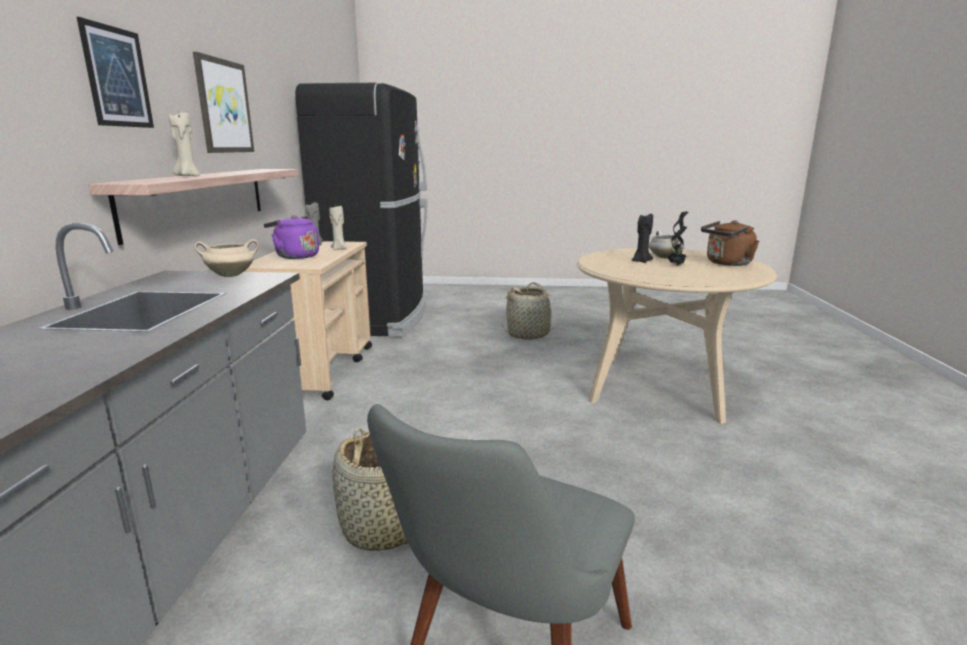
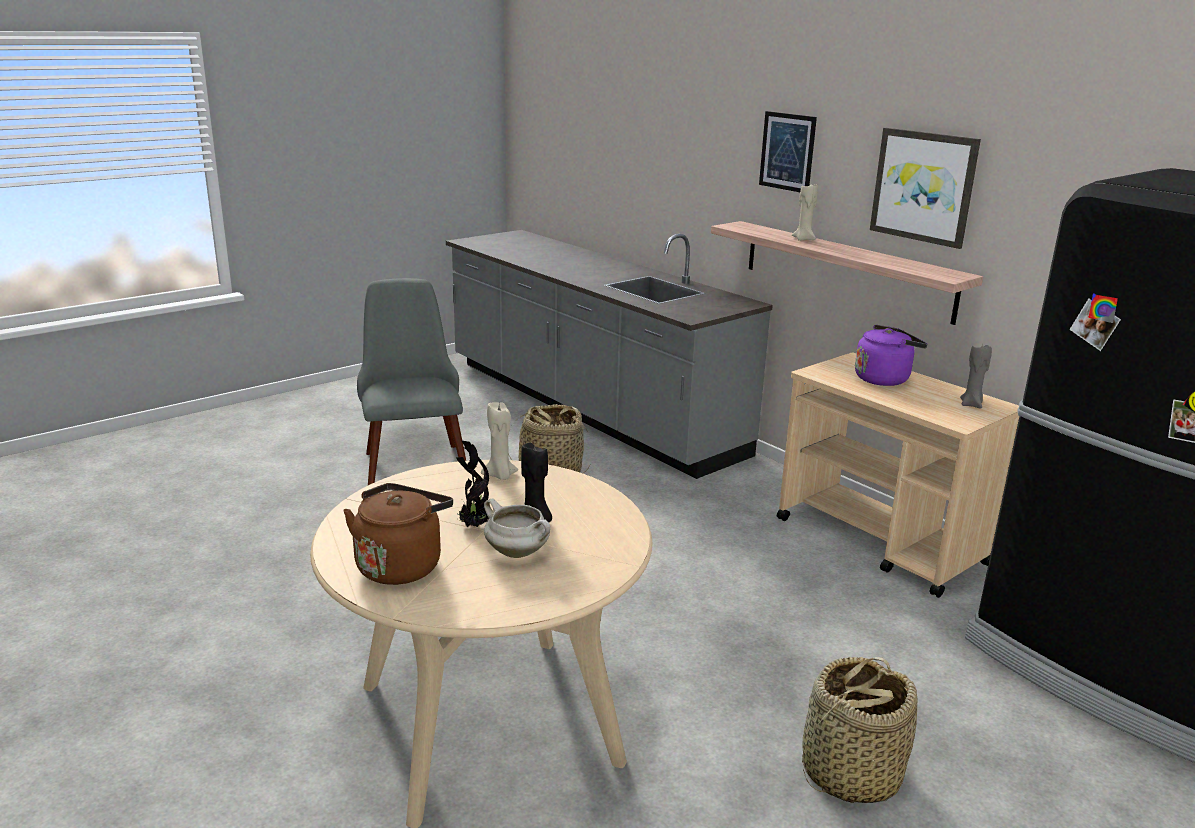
camera: 135 degrees right, 5 degrees up
beige cooking pot [194,239,258,277] -> none
beige candle [329,206,347,250] -> beige candle moved to [481,402,518,480]

